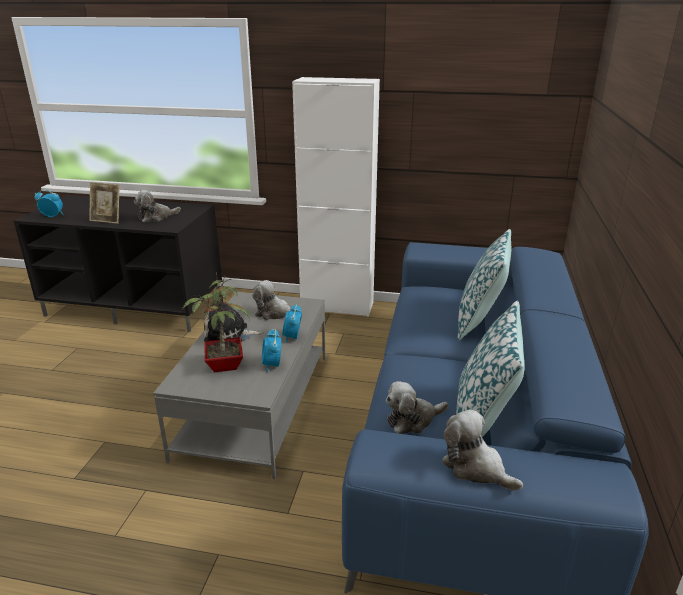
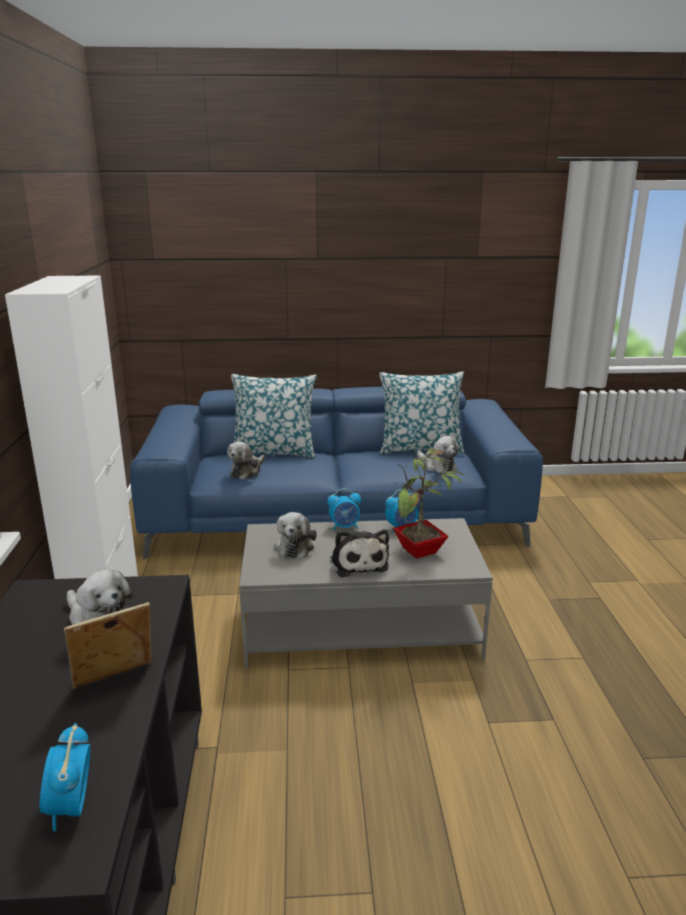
camera: 105 degrees left, 5 degrees down
picture frame [89,182,120,224] -> picture frame turned 120 degrees counterclockwise [64,602,152,688]
plush toy [442,409,523,490] -> plush toy moved to [227,442,265,480]

